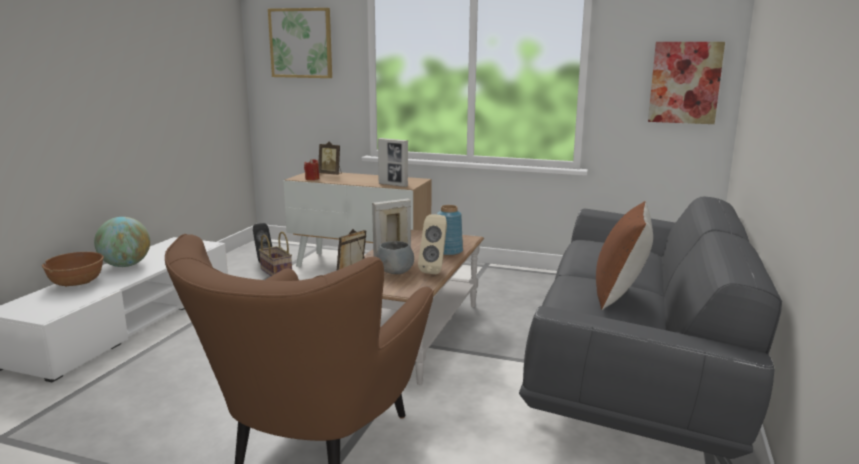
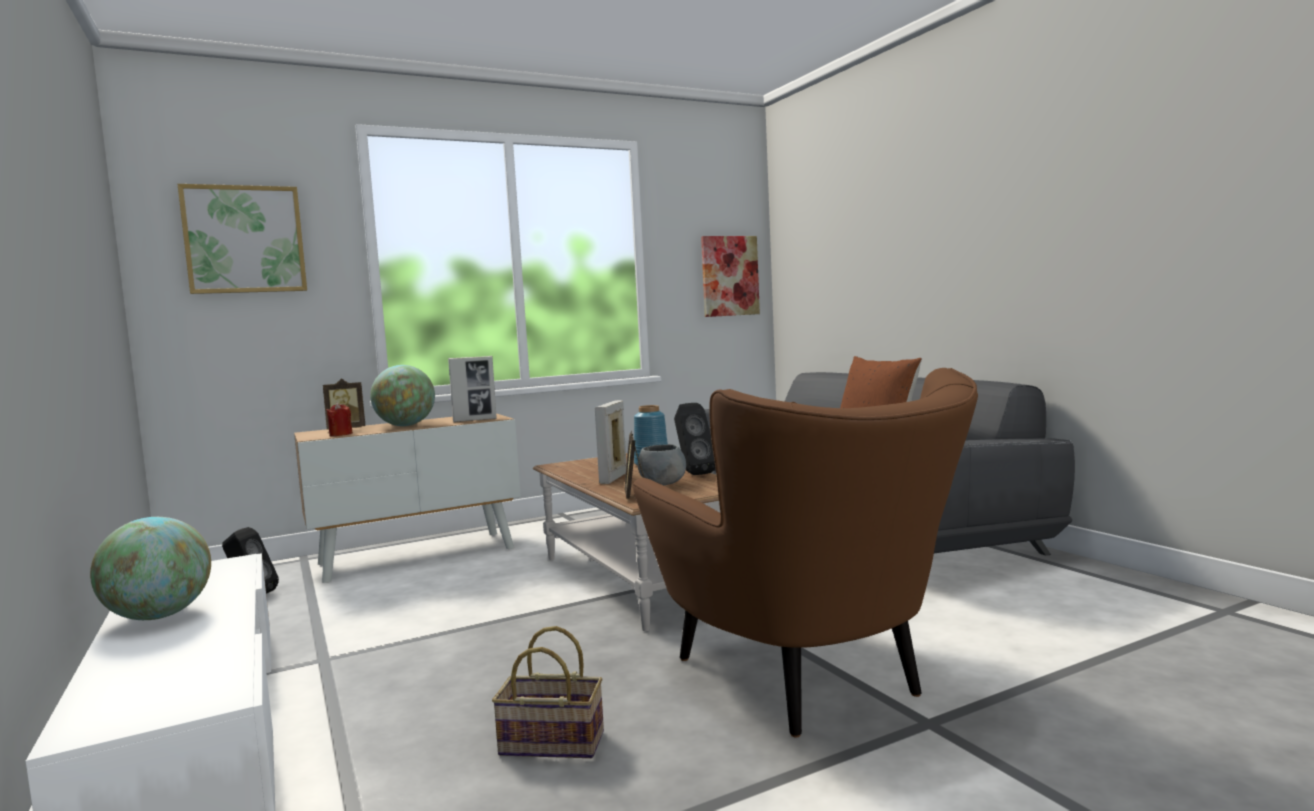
camera: 45 degrees left, 10 degrees down
brown bowl [42,252,104,287] -> none
basket [259,232,292,276] -> basket moved to [492,626,604,758]
beige speaker [418,214,447,275] -> black speaker [674,403,715,475]
none -> globe [370,365,435,426]

